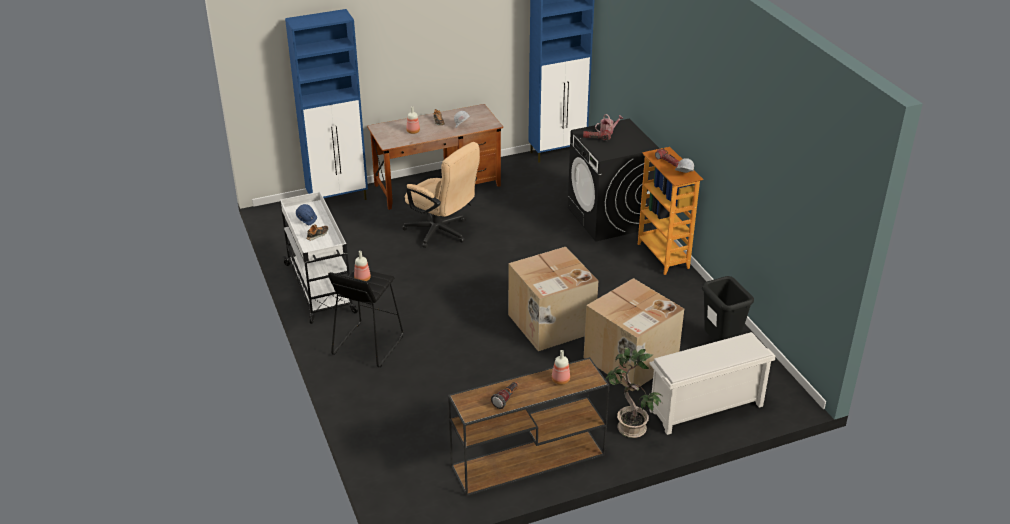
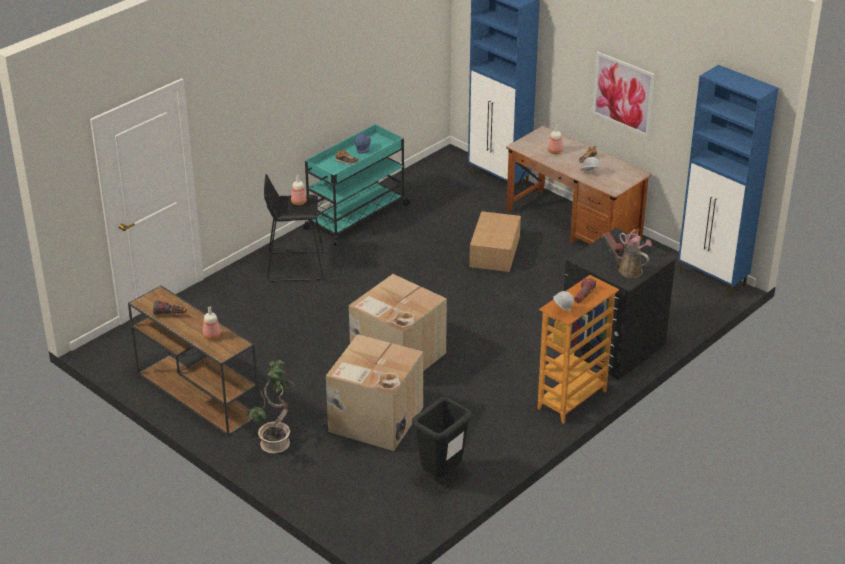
camera: 65 degrees right, 0 degrees up
white cart [280,192,358,324] -> turquoise cart [303,124,411,246]
beige office chair [402,142,480,248] -> cardboard box [469,211,521,272]
white shoe rack [649,332,775,435] -> none
none -> picture [592,52,655,137]
none -> brown watering can [602,234,649,278]

